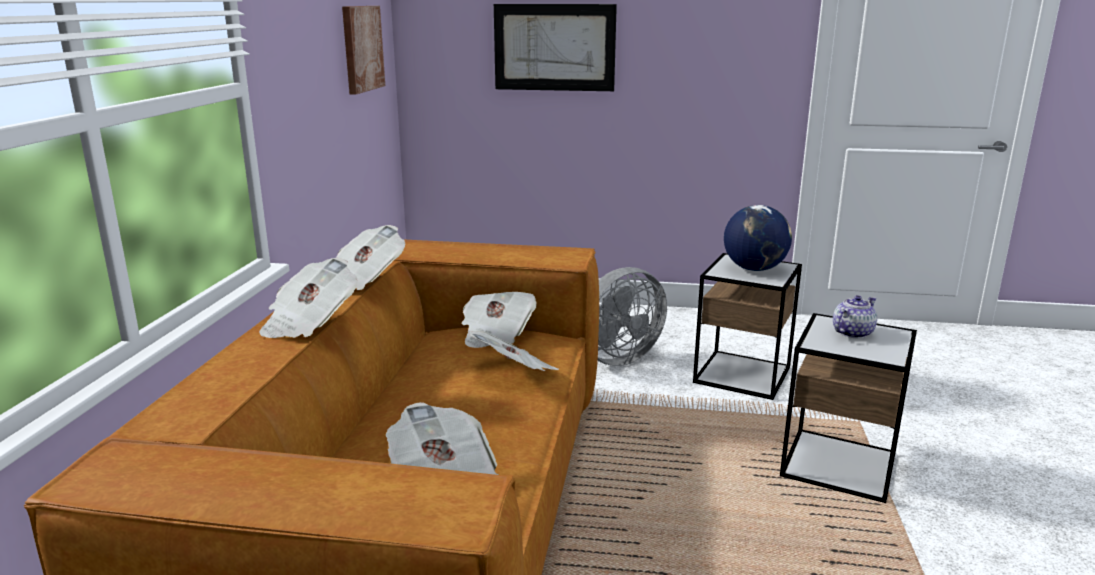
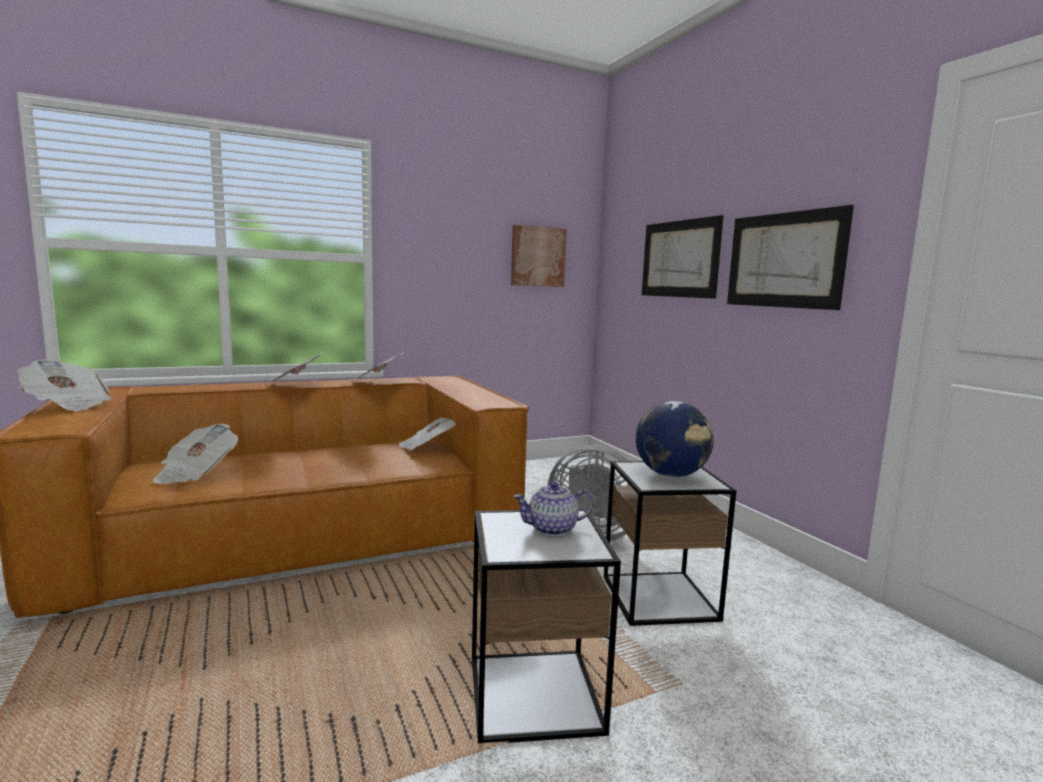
camera: 55 degrees right, 10 degrees down
newspaper [468,331,559,371] -> newspaper moved to [17,360,112,411]
teapot [833,295,877,339] -> teapot turned 150 degrees clockwise [513,482,593,536]
none -> picture [727,205,854,310]

